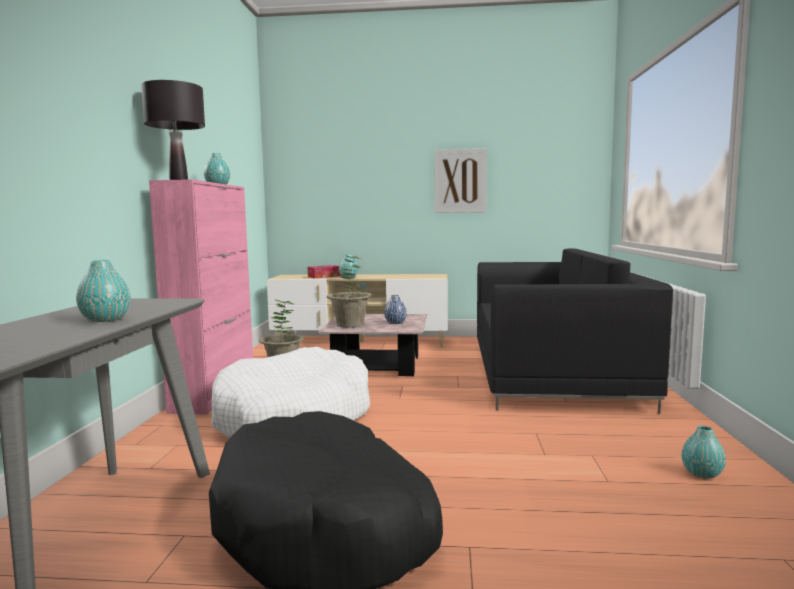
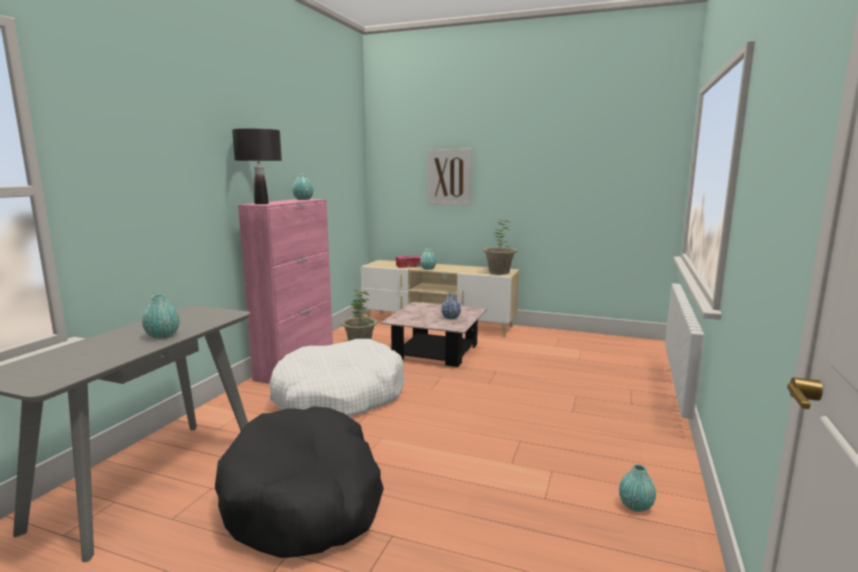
camera: 15 degrees right, 5 degrees up
potted plant [327,256,372,328] -> potted plant moved to [483,220,517,275]
picture [434,149,487,213] -> picture moved to [427,149,472,206]
black sofa [477,248,673,414] -> none

